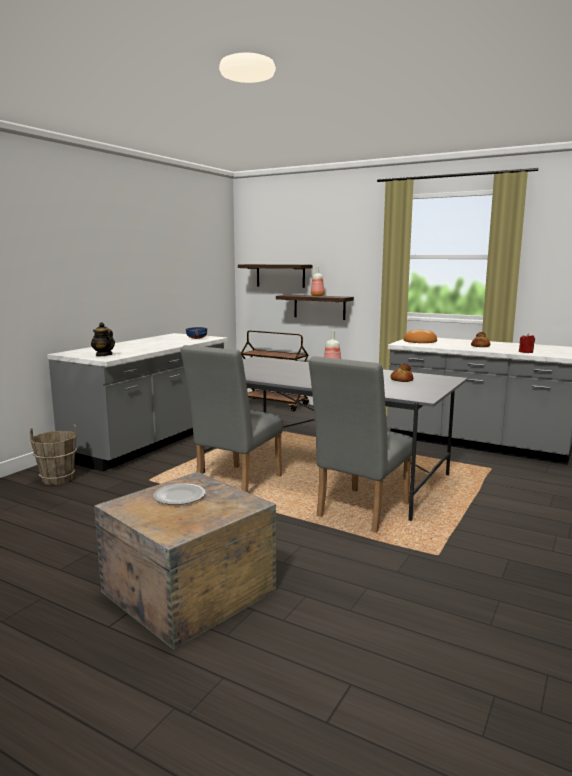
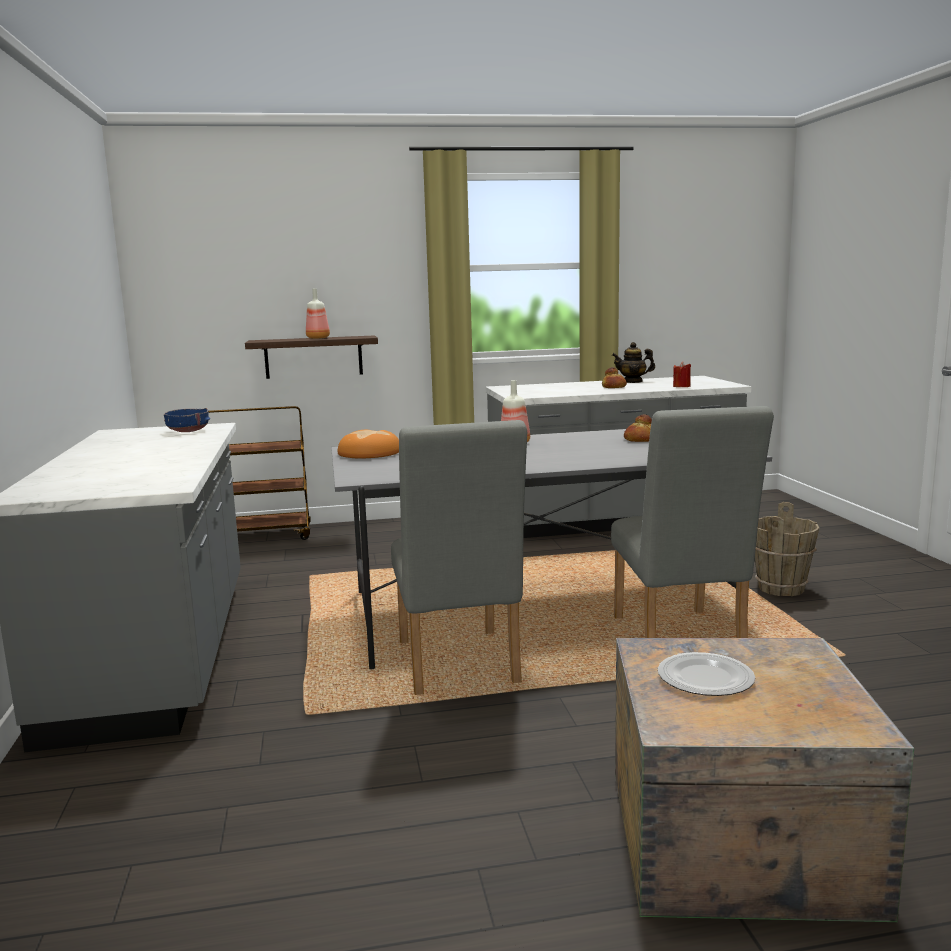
camera: 40 degrees left, 0 degrees up
brown bucket [29,424,77,485] -> brown bucket moved to [755,502,819,596]
teapot [91,322,115,356] -> teapot moved to [612,342,655,383]
shelf [238,264,312,288] -> none
bread [404,329,437,343] -> bread moved to [337,430,399,458]

